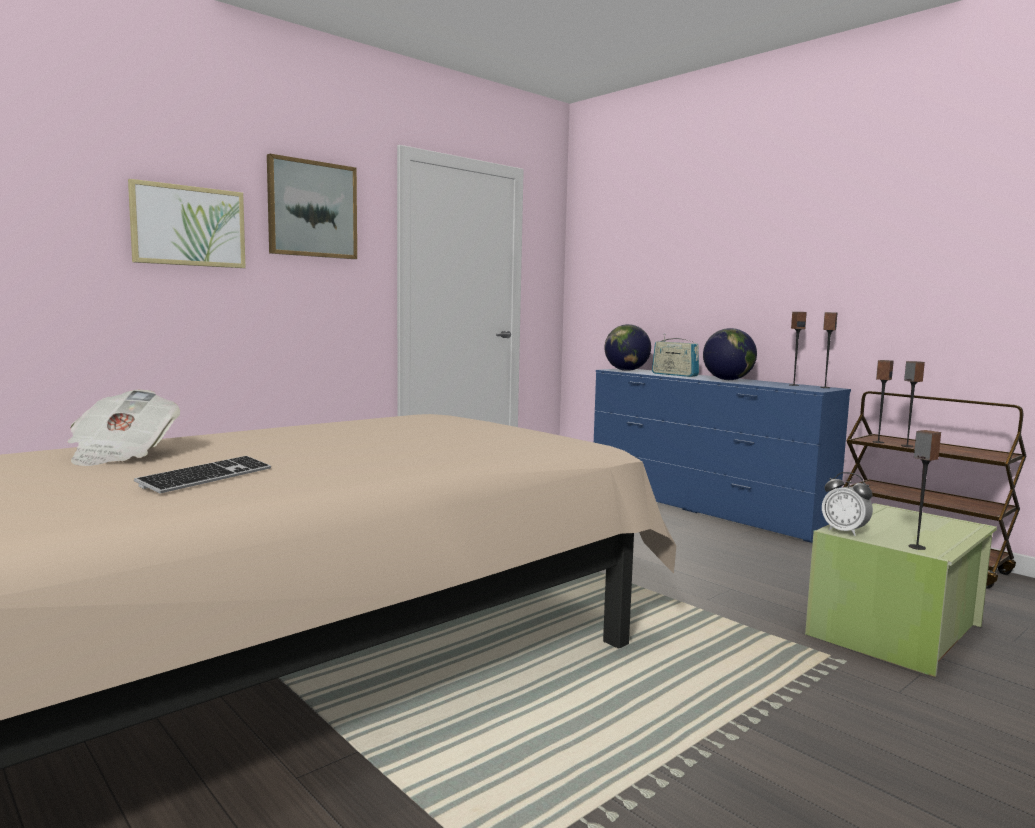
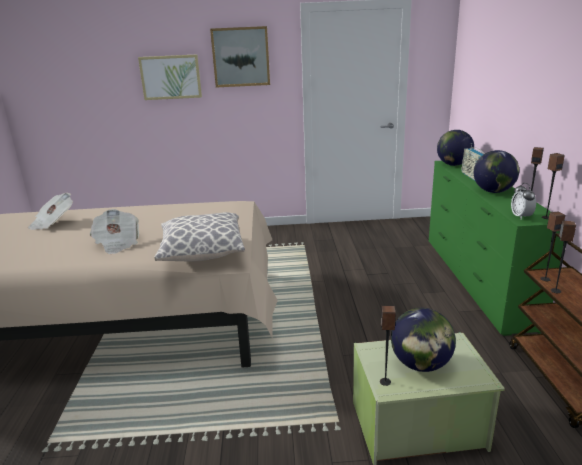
camera: 40 degrees right, 15 degrees up
keyboard [134,456,271,493] -> none
blue dresser [594,369,851,543] -> green dresser [429,161,565,336]
alarm clock [822,472,873,536] -> alarm clock moved to [511,183,536,220]
none -> newspaper [90,209,139,254]
none -> pillow [154,212,245,261]
none -> globe [391,308,456,372]

